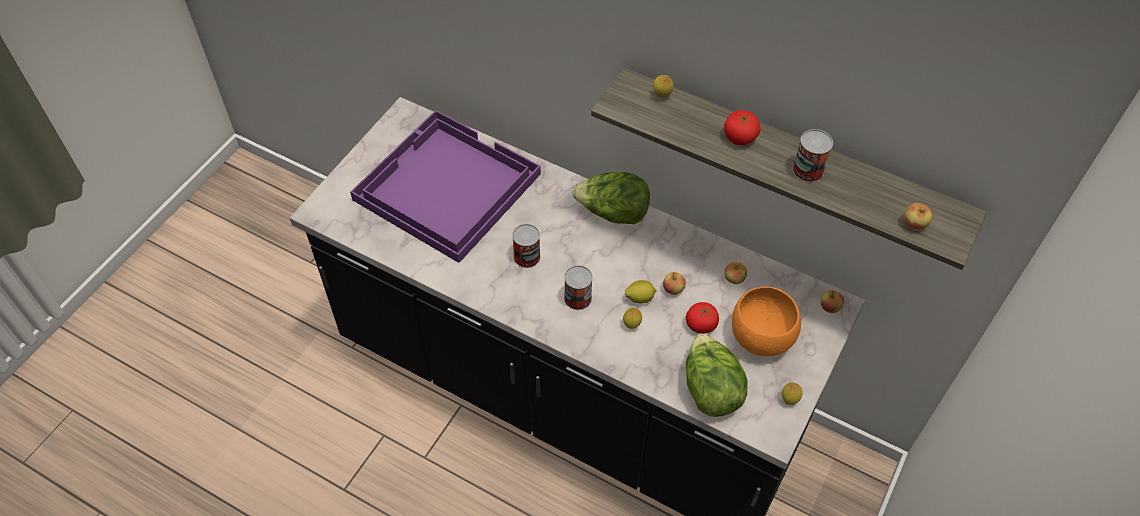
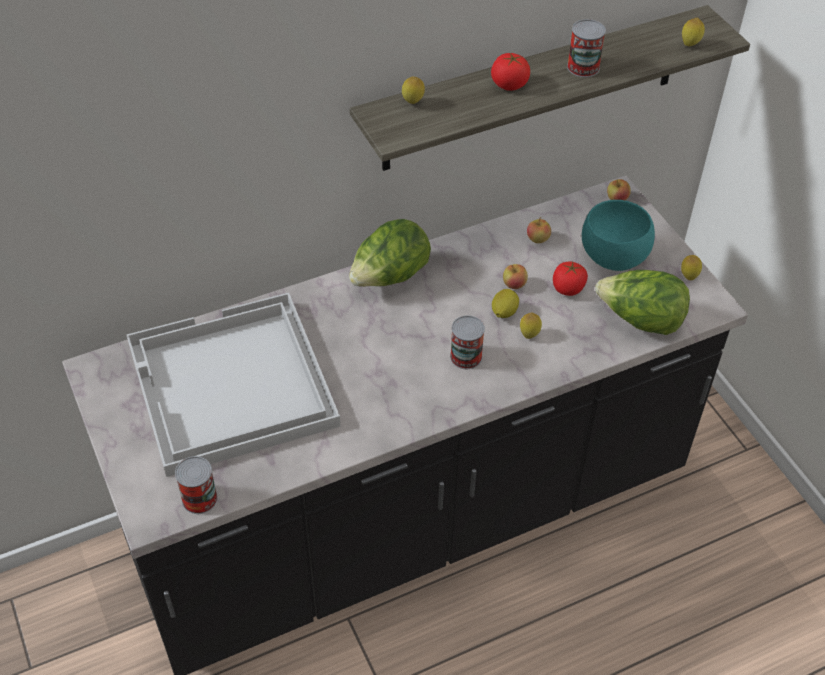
camera: 55 degrees left, 5 degrees down
purple tray [350,110,541,263] -> white tray [127,293,340,477]
can [512,224,541,268] -> can moved to [175,456,218,514]
orange bowl [732,287,801,356] -> turquoise bowl [582,200,655,271]
apple [904,203,933,230] -> lemon [682,17,705,46]

